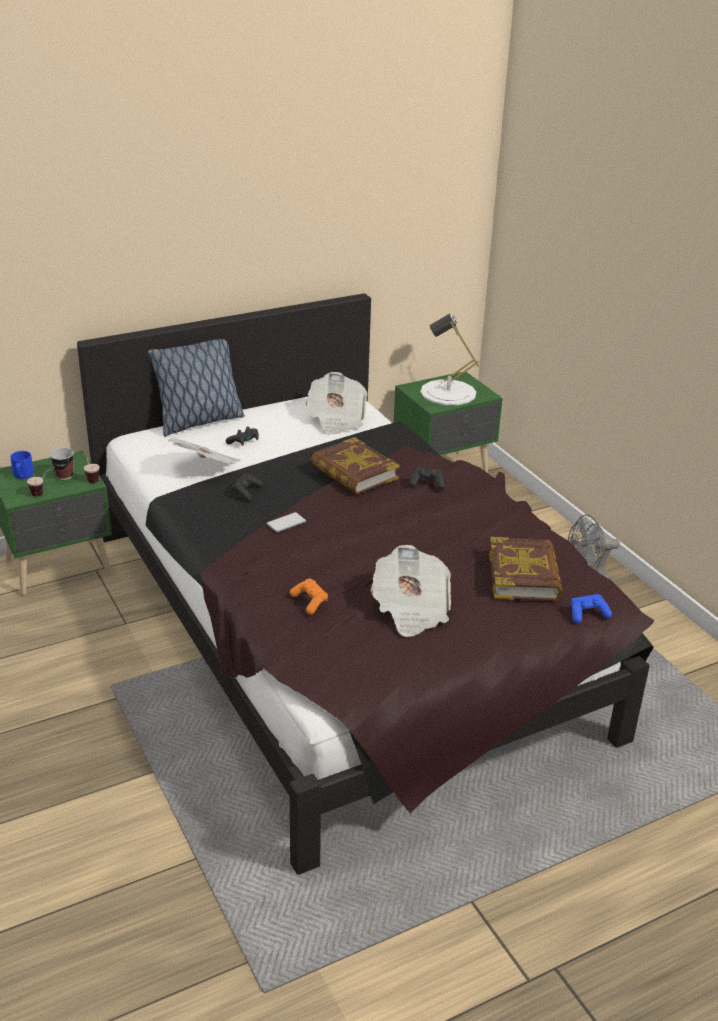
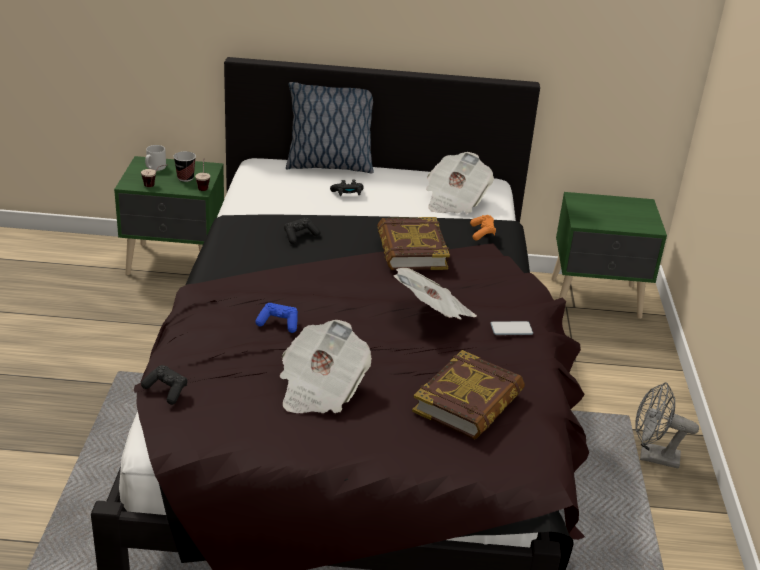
camera: 30 degrees right, 0 degrees up
blue mug [10,451,34,479] -> grey mug [145,145,166,171]
newspaper [168,438,241,464] -> newspaper moved to [393,268,477,319]
phone [267,512,306,532] -> phone moved to [490,321,533,335]
orange game controller [290,579,328,615] -> orange game controller moved to [470,215,496,241]
black game controller [409,467,445,490] -> black game controller moved to [141,365,187,405]
white table lamp [420,314,479,405] -> none
blue game controller [571,594,612,624] -> blue game controller moved to [256,303,298,333]

